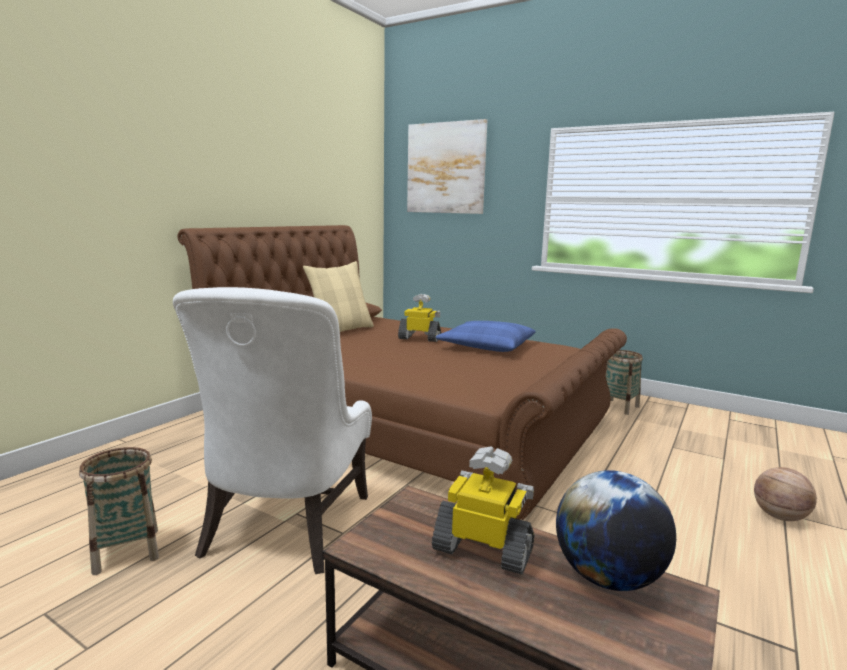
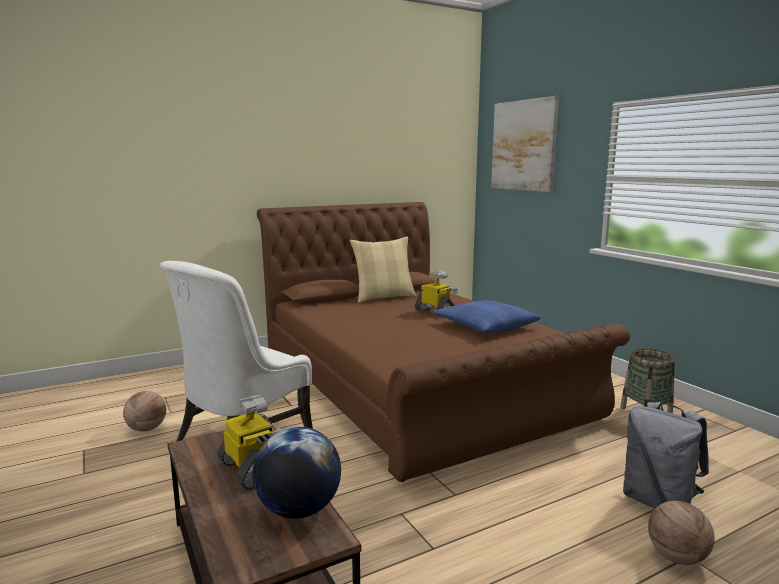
camera: 30 degrees right, 0 degrees up
basket [79,447,159,575] -> basketball [123,391,166,432]
none -> grey backpack [623,402,709,508]

